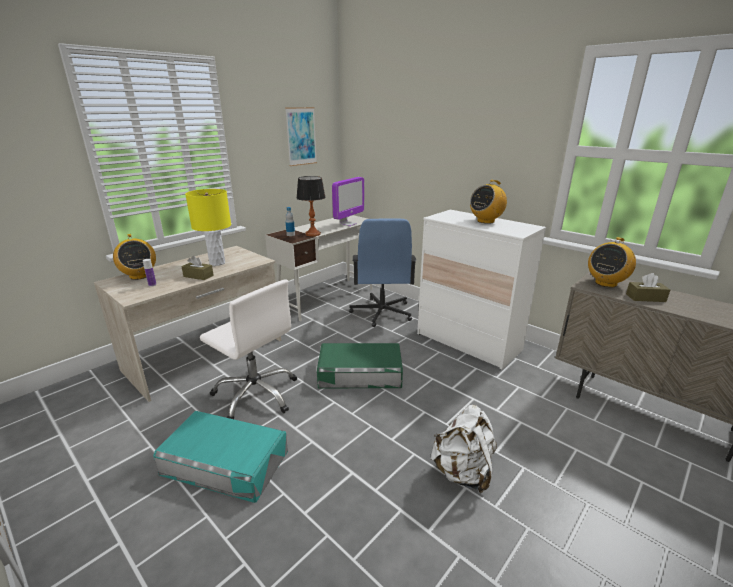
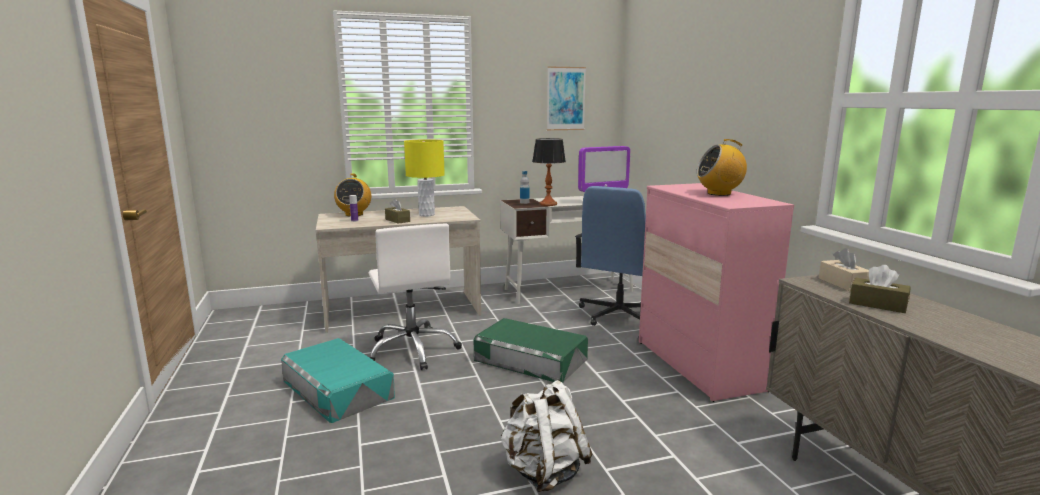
camera: 30 degrees right, 10 degrees down
white dresser [417,210,546,370] -> pink dresser [639,183,794,402]
radio [588,237,636,287] -> beige tissue box [819,248,869,292]

